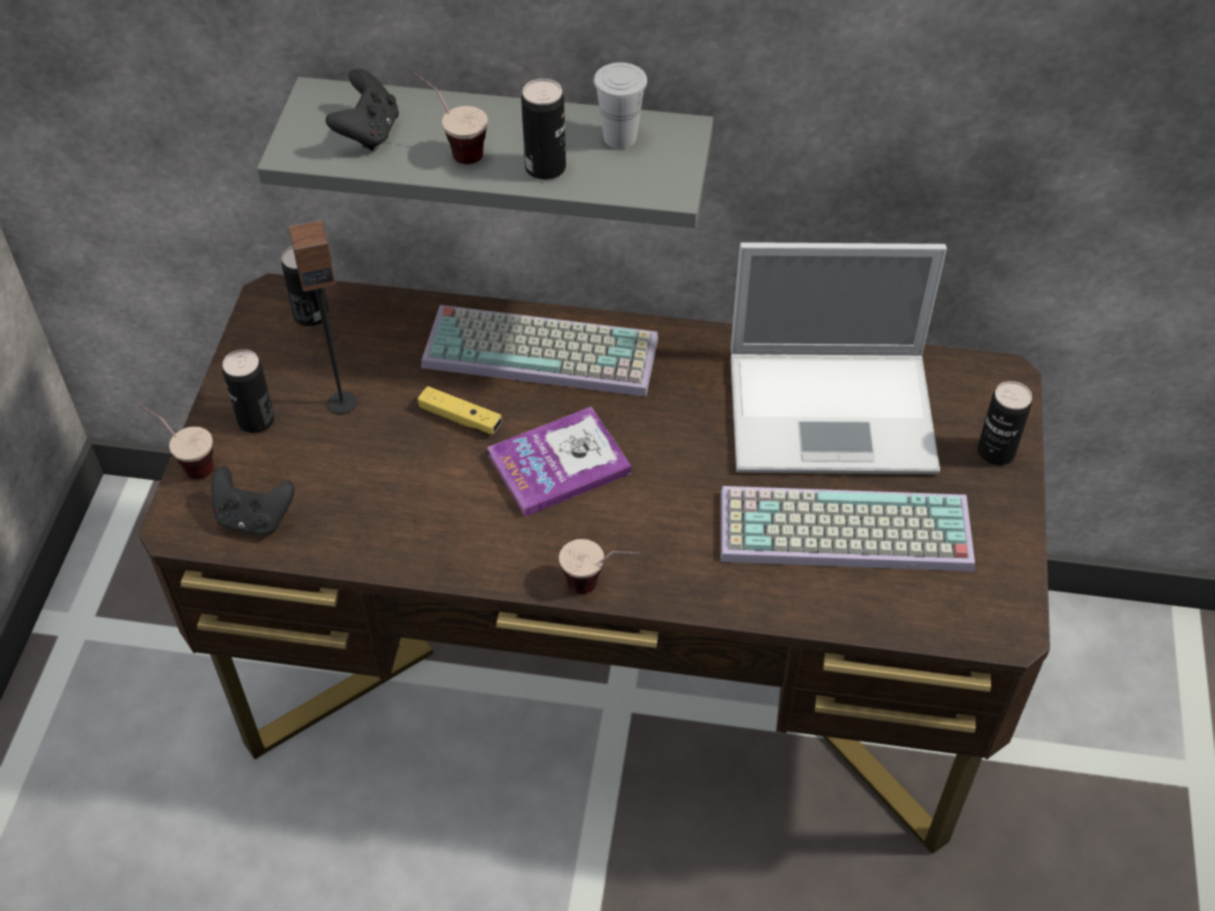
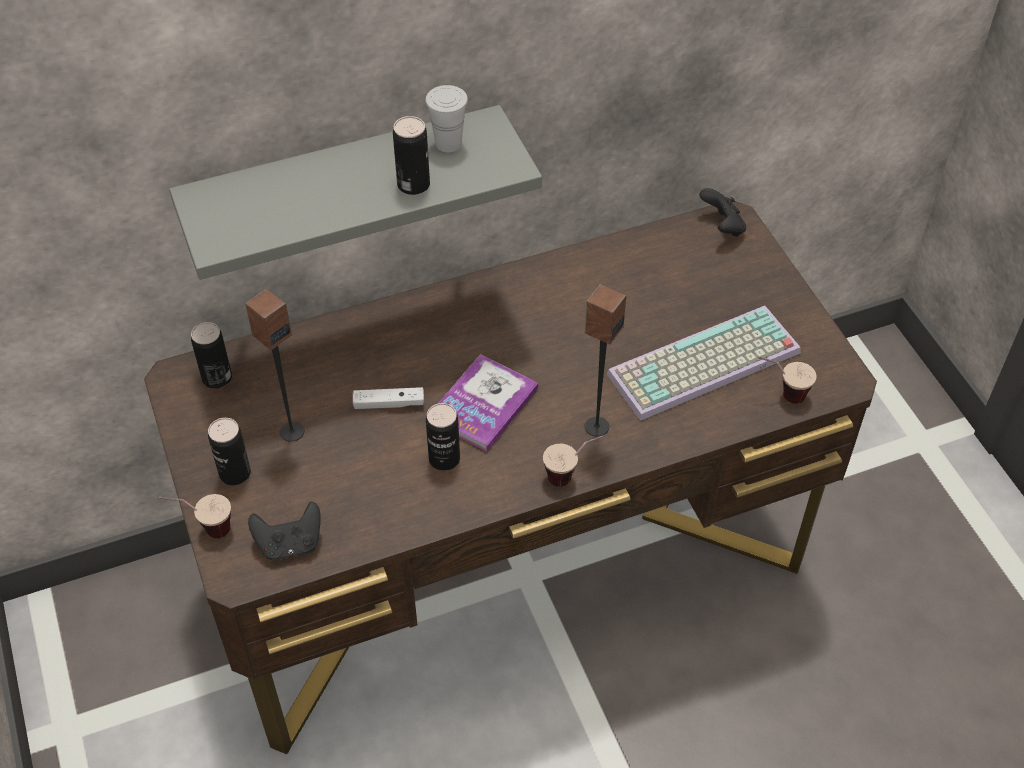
camera: 30 degrees left, 0 degrees up
black game controller [326,69,399,151] -> black game controller moved to [699,188,746,237]
cup [414,73,488,164] -> cup moved to [757,357,817,404]
yellow game controller [418,386,502,435] -> white game controller [353,387,424,409]
keyboard [421,305,658,397] -> none
laptop [731,242,947,474] -> none
can [977,381,1032,466] -> can moved to [426,403,460,471]
none -> speaker [585,284,626,437]

